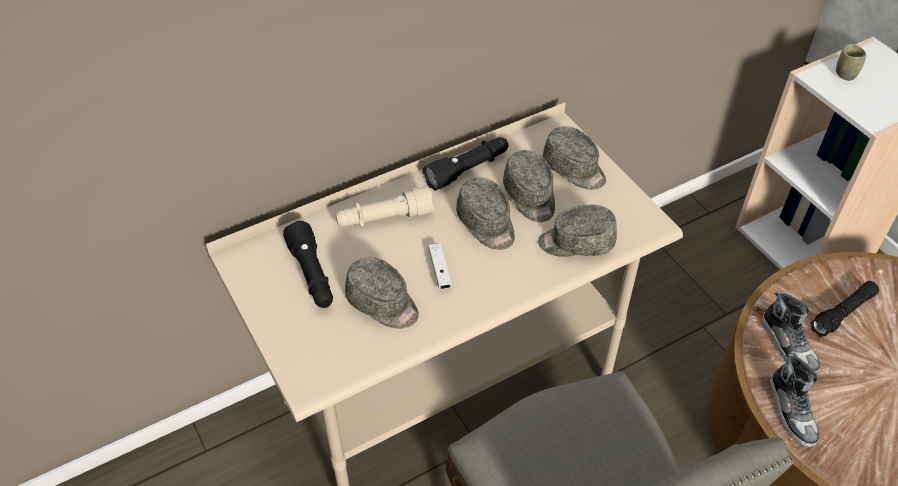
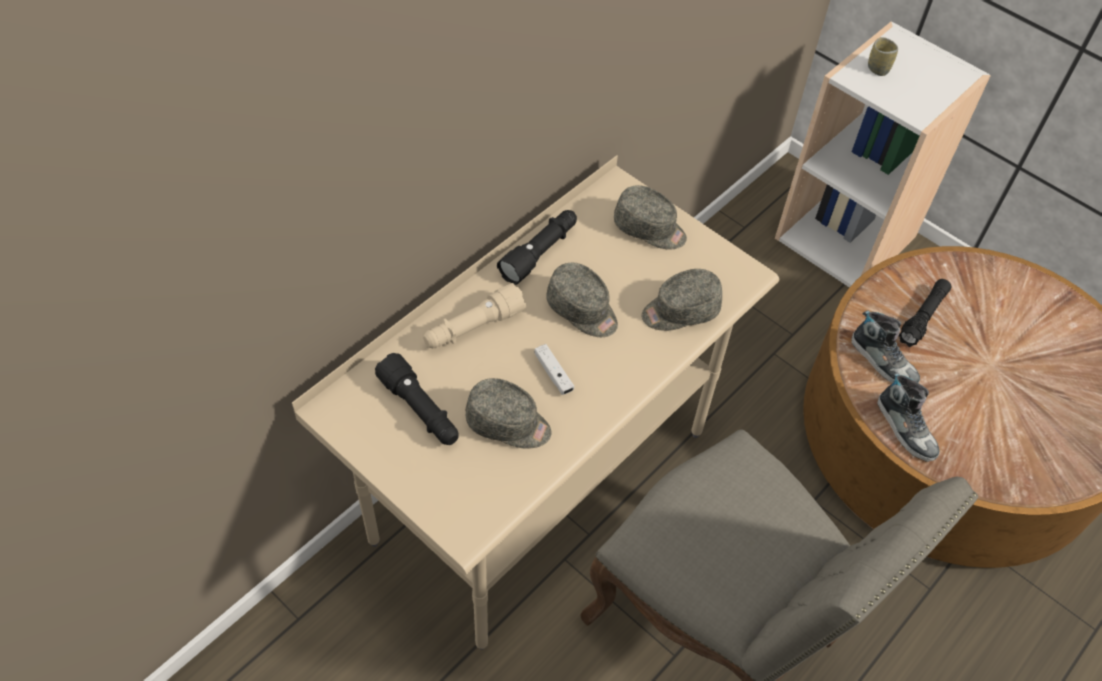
camera: 20 degrees left, 5 degrees up
grey cap [503,150,555,222] -> none

